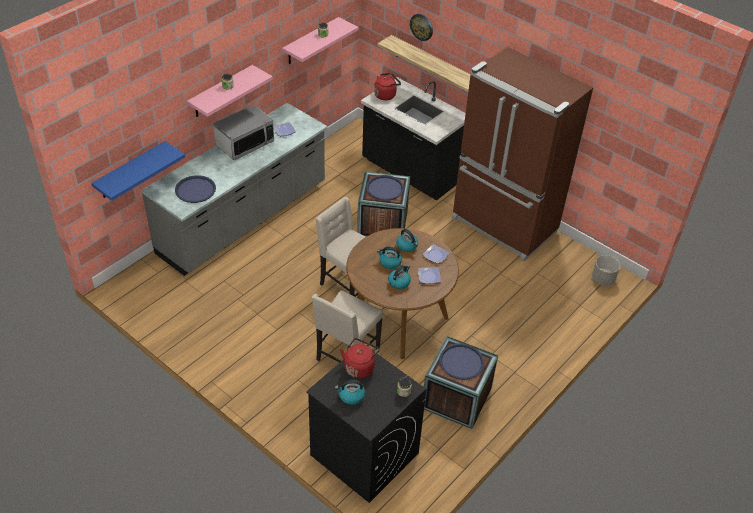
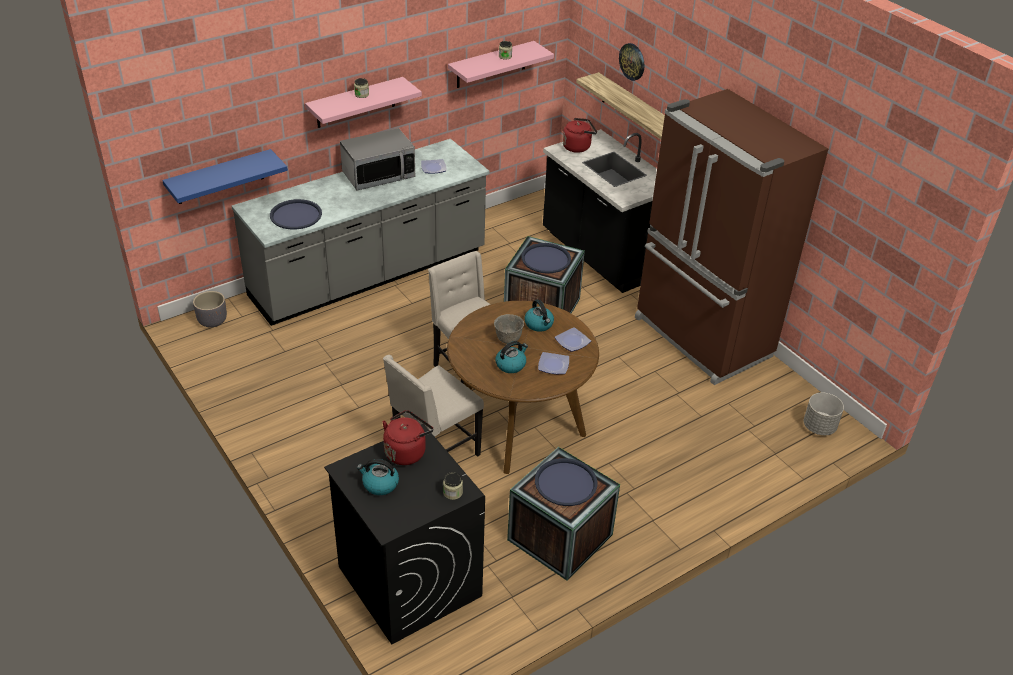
camera: 15 degrees right, 5 degrees down
kettle [377,247,402,269] -> grey bowl [494,314,524,344]
none -> grey planter [193,291,227,327]

